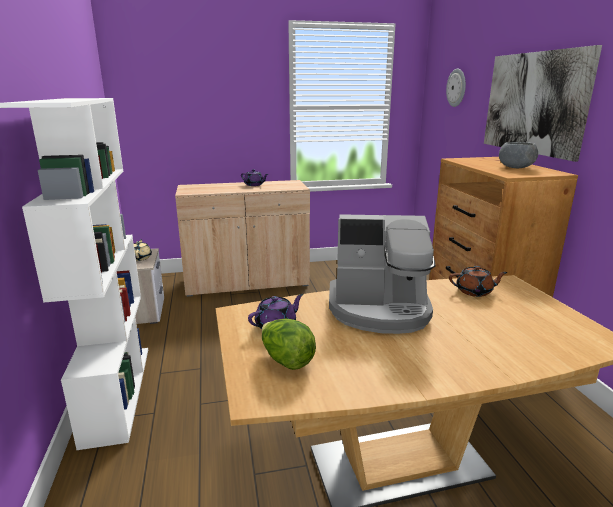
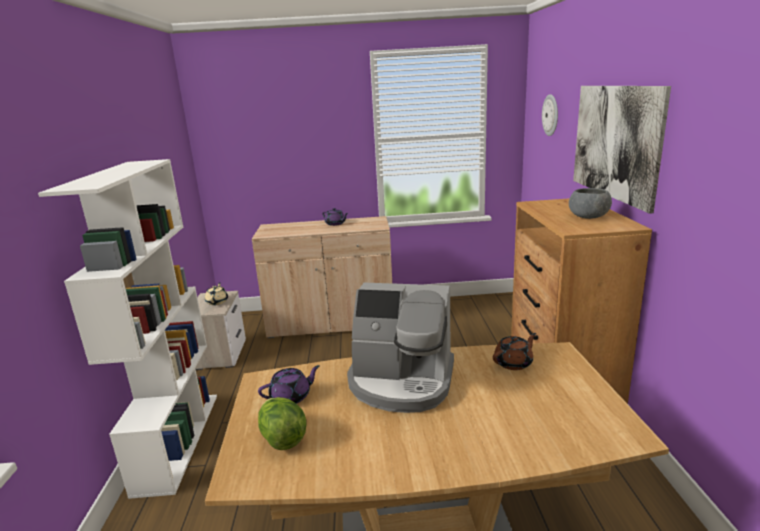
camera: 10 degrees right, 0 degrees up
brown teapot [449,266,508,297] -> brown teapot turned 45 degrees counterclockwise [493,333,536,370]

